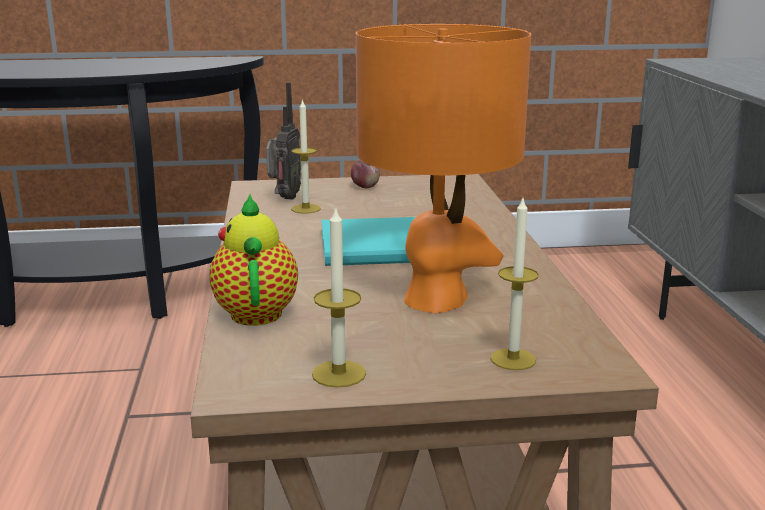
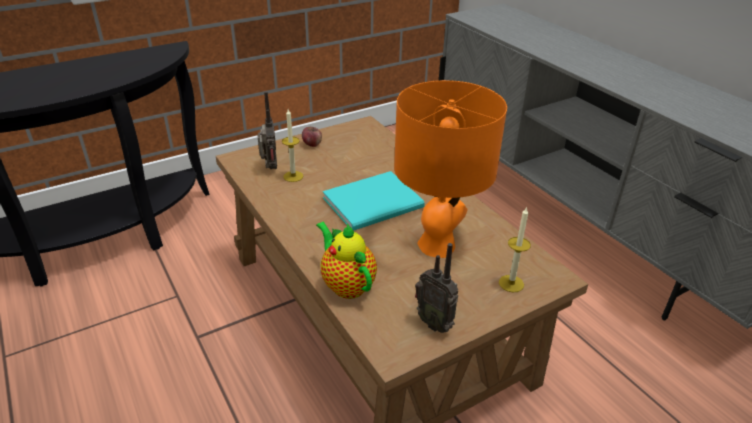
camera: 25 degrees left, 15 degrees up
candle [312,206,366,388] -> radio [415,243,458,333]

